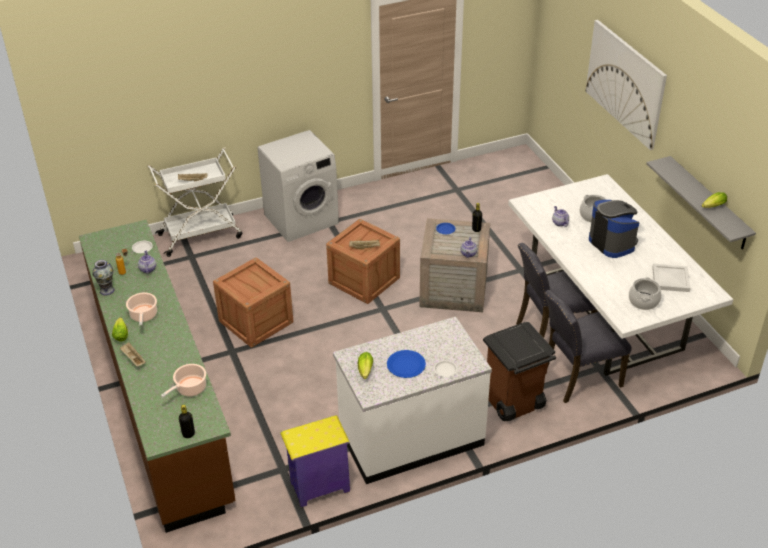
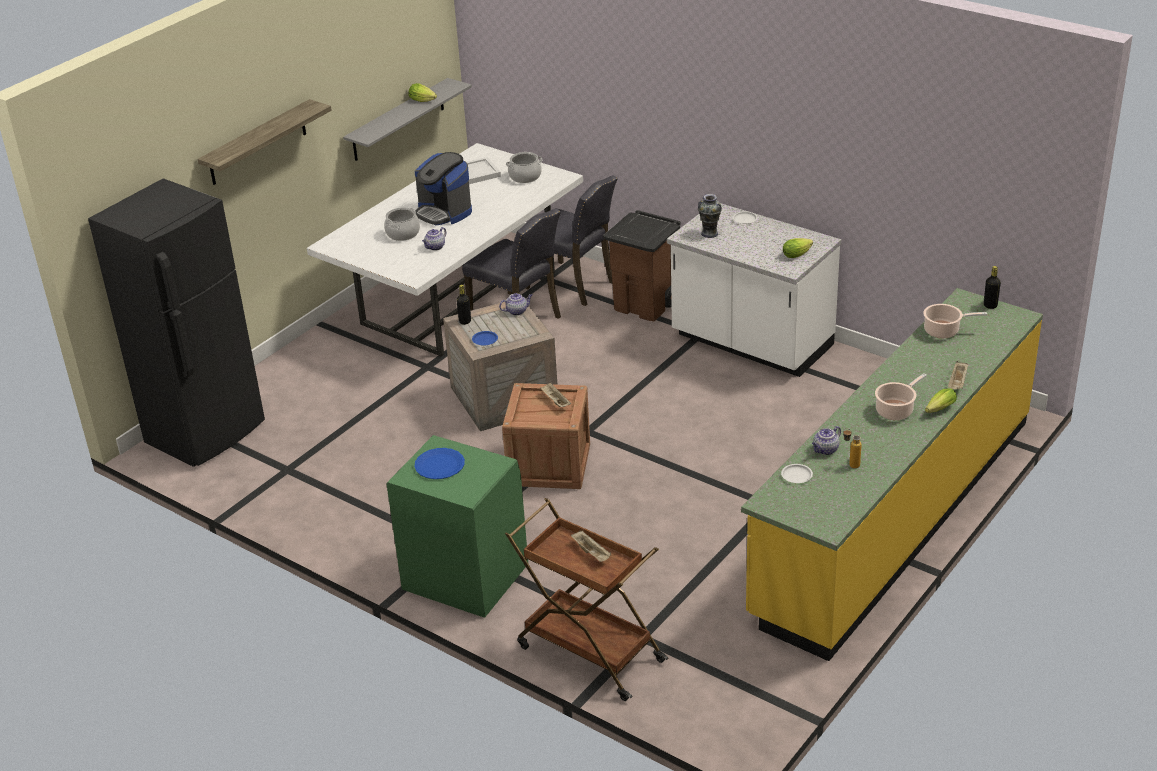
camera: 120 degrees left, 5 degrees down
brown counter [79,220,236,533] -> yellow counter [741,288,1043,661]
vase [92,260,115,296] -> vase moved to [698,194,722,238]
white cart [147,147,242,257] -> brown cart [505,498,668,701]
crate [213,257,293,348] -> none
white washing machine [257,130,339,242] -> green washing machine [386,435,528,618]
nightstand [280,415,350,507] -> none
blue plate [387,350,426,378] -> blue plate moved to [414,448,465,479]
picture [586,20,667,150] -> shelf [198,99,332,185]
coffee machine [589,200,639,258] -> coffee machine turned 75 degrees counterclockwise [414,152,472,225]
none -> black fridge [88,178,265,467]

